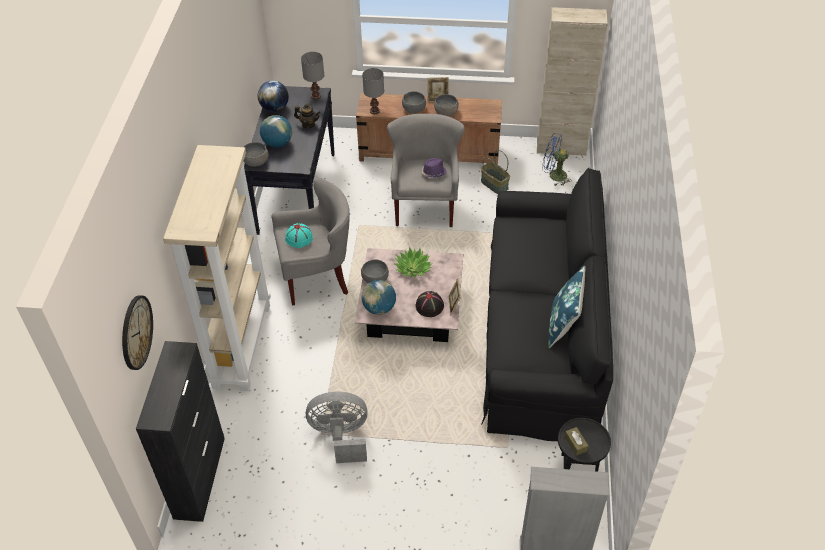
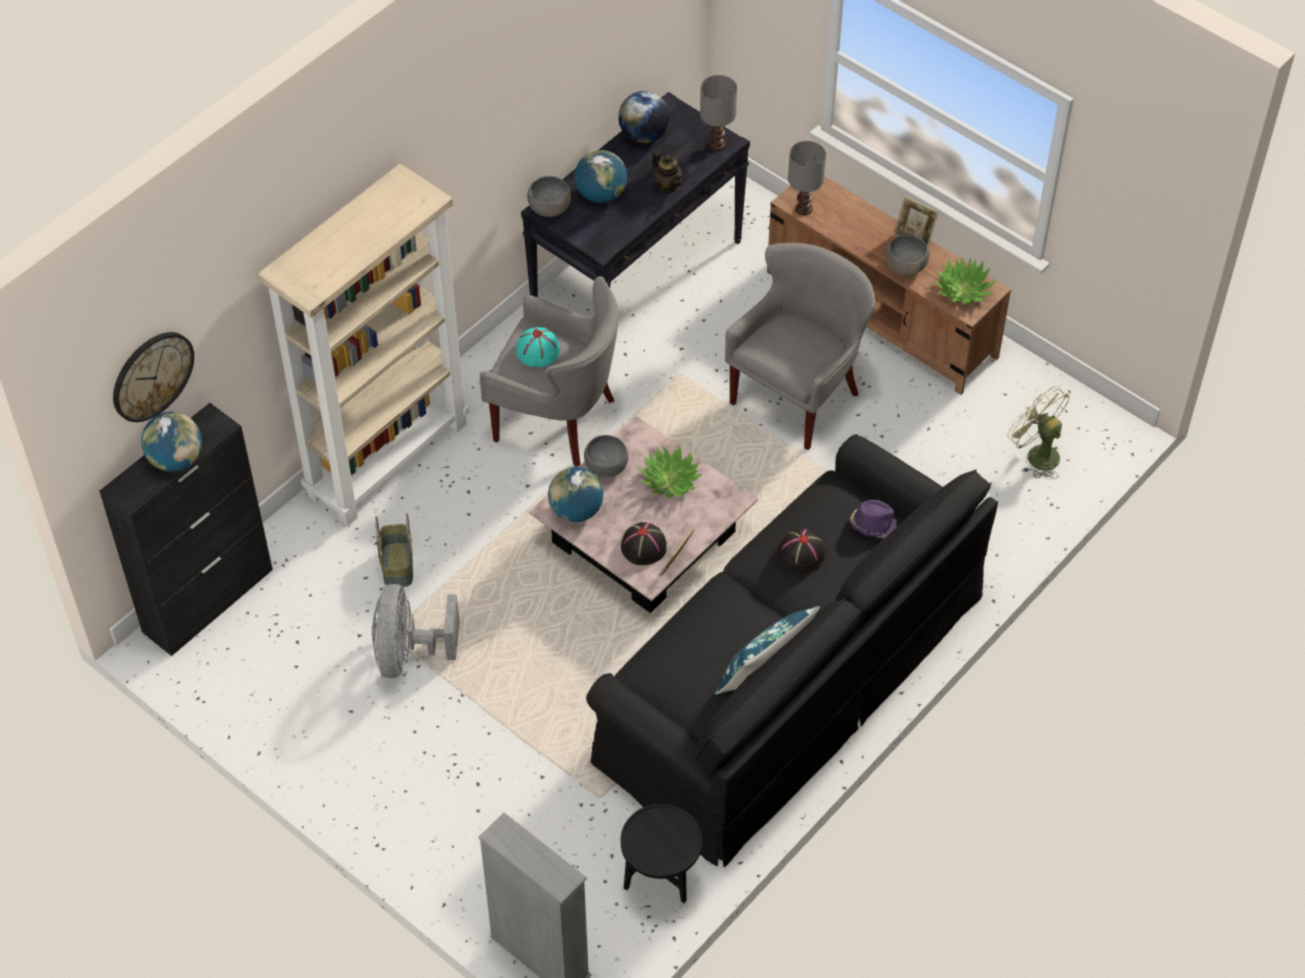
camera: 35 degrees right, 5 degrees up
grey fan [306,392,368,463] -> grey fan turned 120 degrees counterclockwise [372,584,460,678]
grey bowl [402,91,426,114] -> none
purple hat [422,158,447,178] -> purple hat moved to [850,500,897,538]
basket [481,150,510,194] -> basket moved to [375,513,413,587]
beige cabinet [537,7,608,156] -> none
blue fan [542,133,572,186] -> green fan [1008,386,1070,479]
brown tissue box [565,427,588,456] -> none
none -> globe [141,412,202,472]
none -> black hat [778,529,826,573]
none -> potted plant [934,258,996,304]

